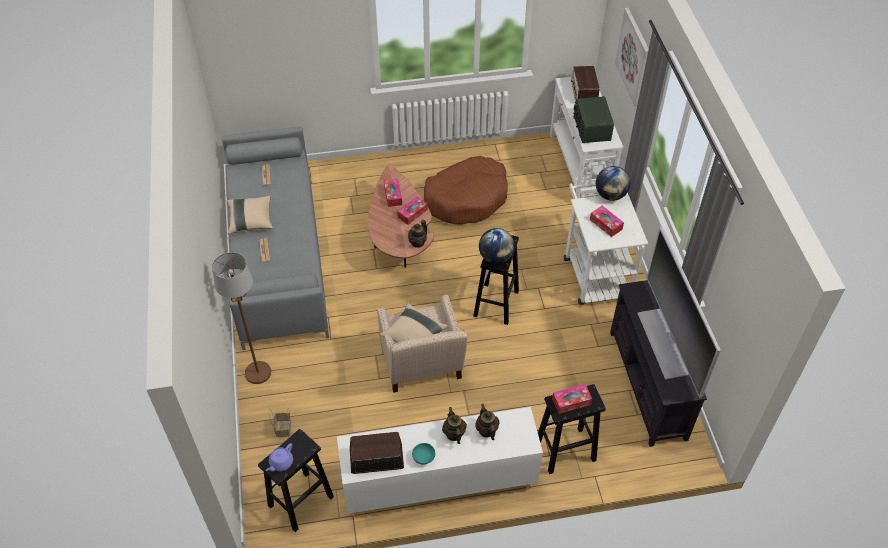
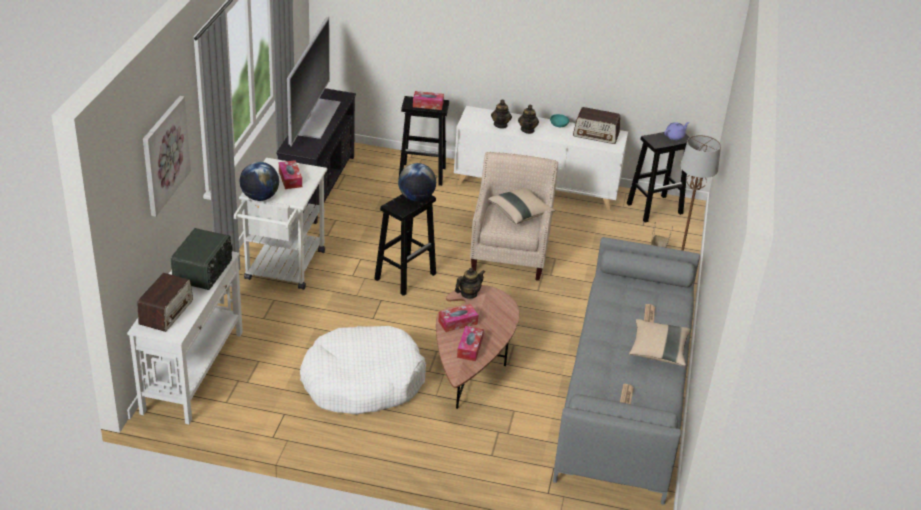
camera: 160 degrees left, 15 degrees down
brown dog bed [424,156,508,225] -> white dog bed [300,326,426,415]

